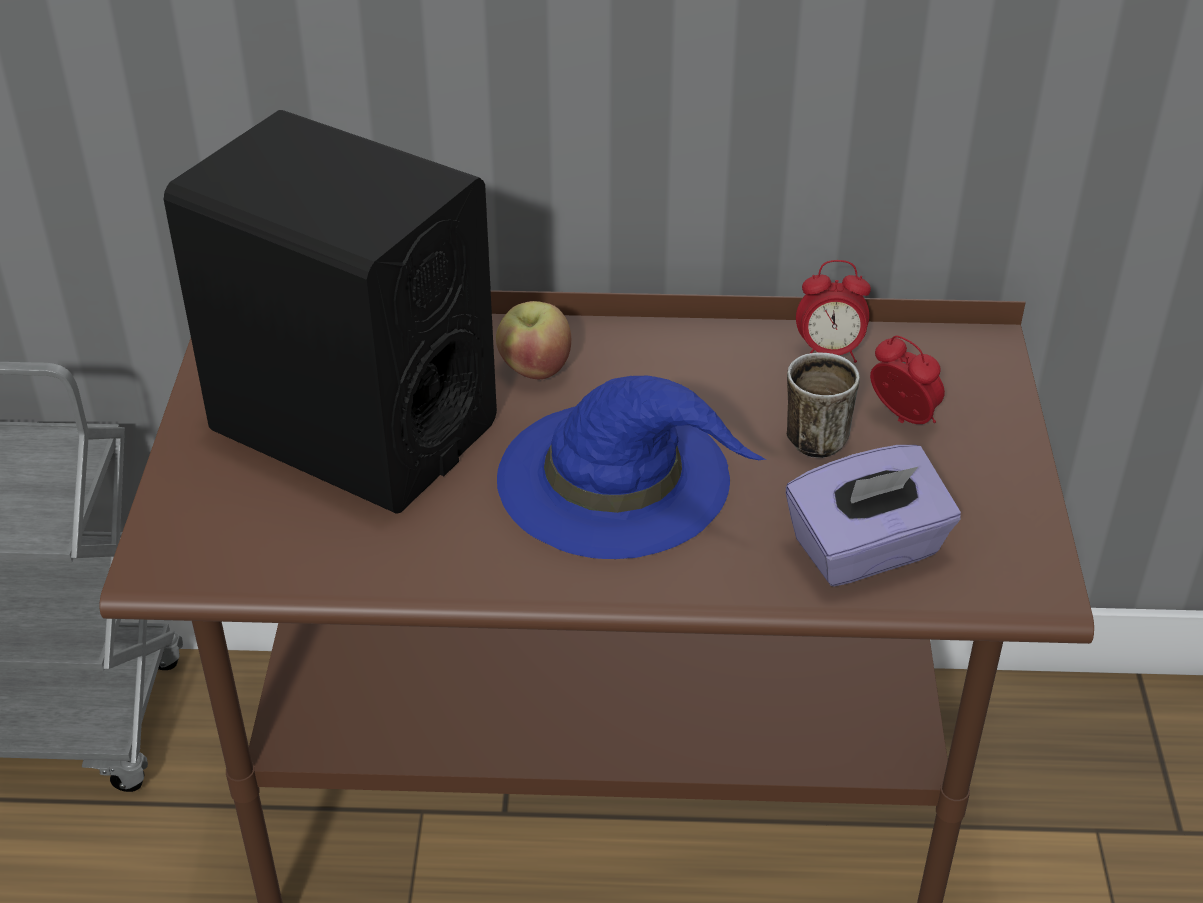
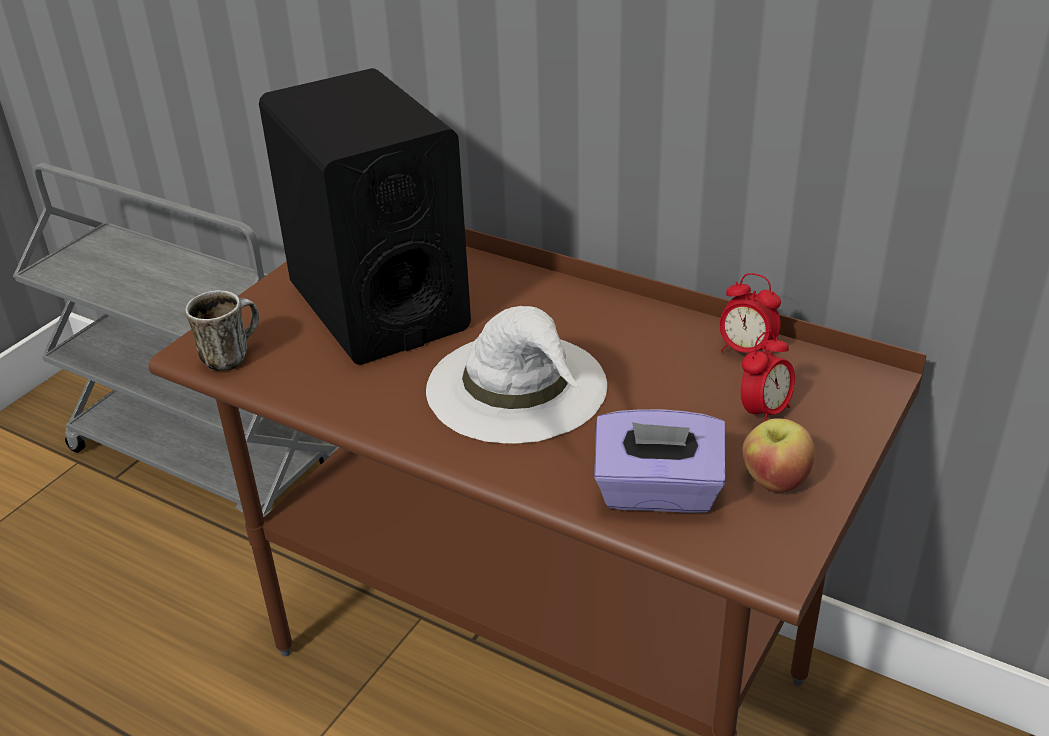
camera: 30 degrees right, 5 degrees down
apple [496,301,571,379] -> apple moved to [742,418,815,493]
blue hat [497,375,767,559] -> white hat [426,306,607,444]
mug [787,353,860,458] -> mug moved to [185,290,259,371]
alarm clock [870,336,945,424] -> alarm clock turned 60 degrees clockwise [741,331,795,421]

